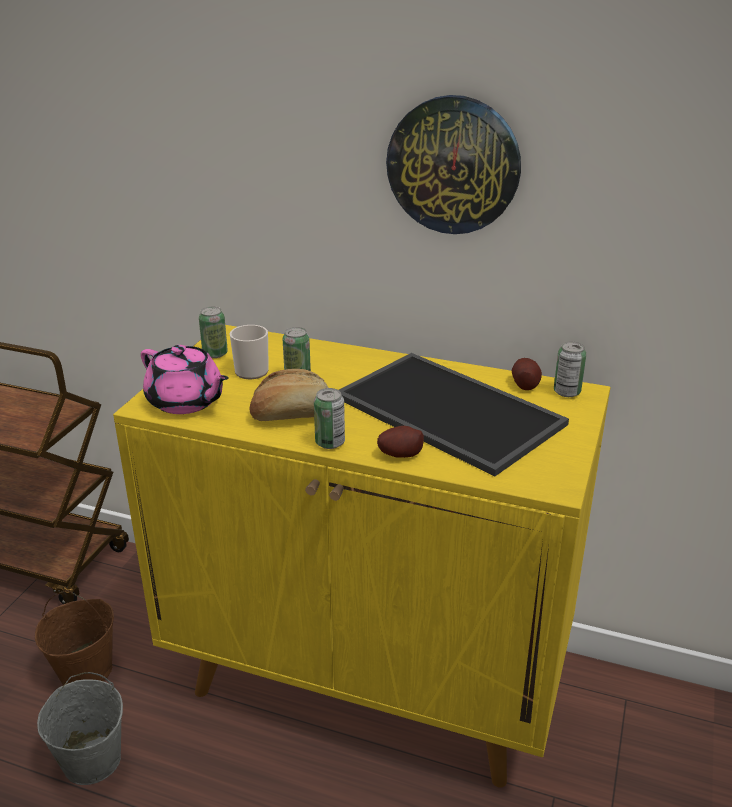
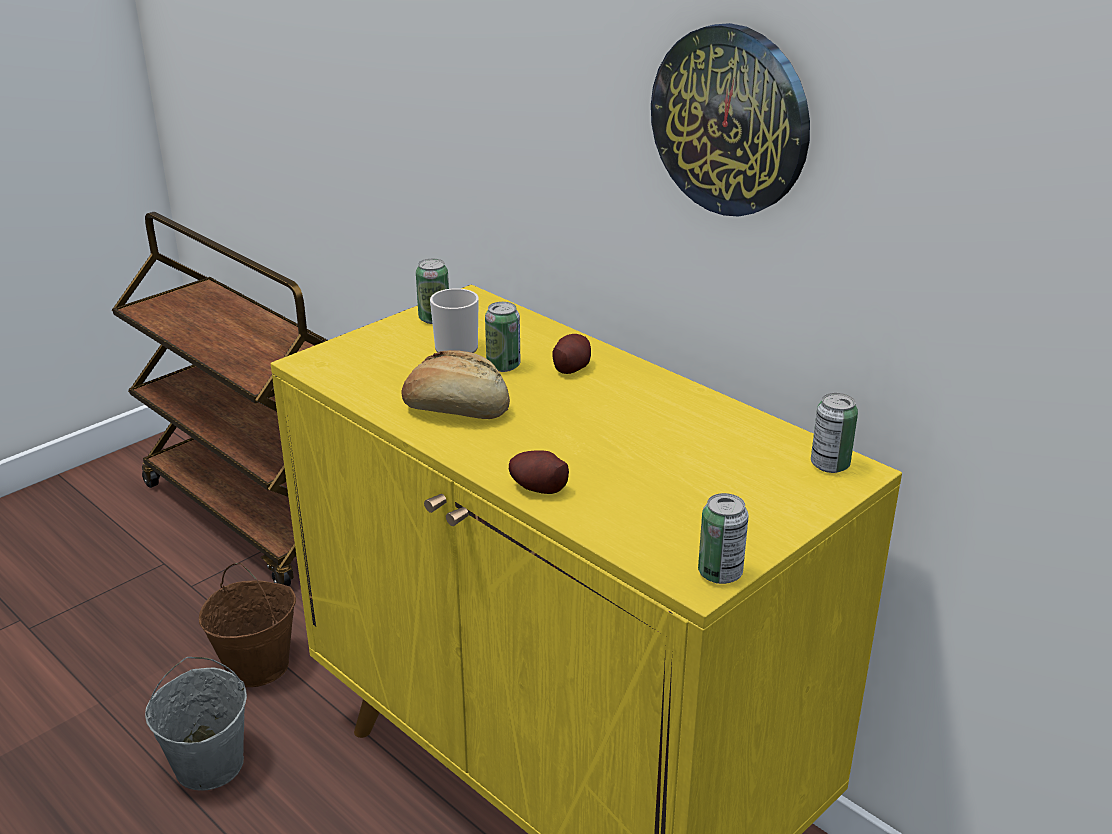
camera: 25 degrees right, 0 degrees up
pink teapot [141,345,229,414] -> none
can [314,388,345,449] -> can moved to [698,493,749,584]
tray [339,353,569,477] -> none
potato [512,358,542,390] -> potato moved to [553,334,591,374]

